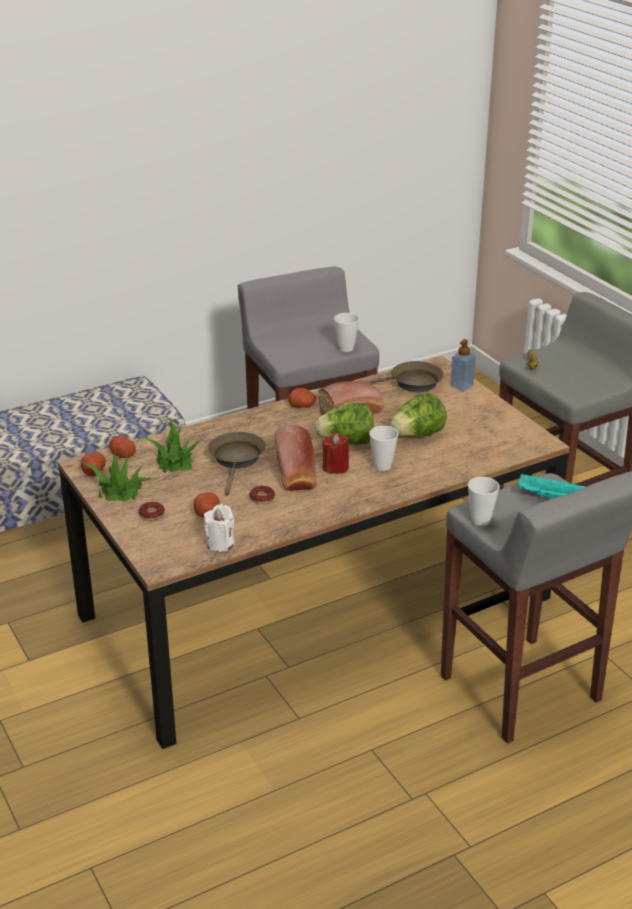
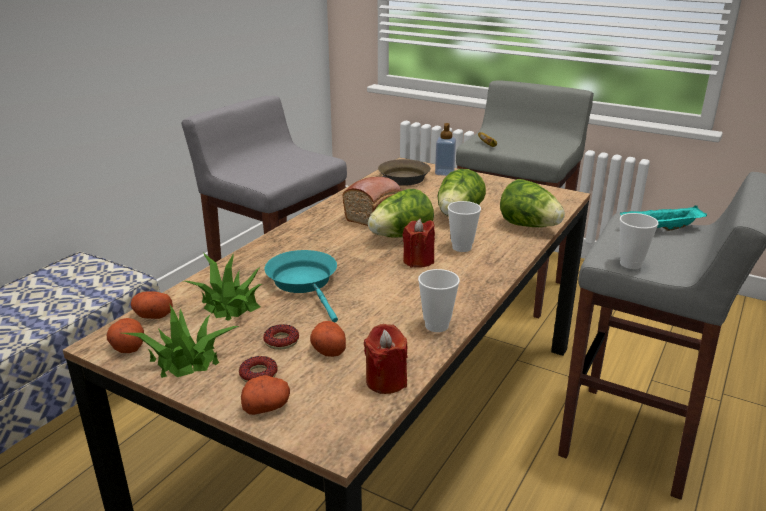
camera: 30 degrees left, 5 degrees down
white candle [204,504,235,552] -> red candle [364,324,408,394]
brown frying pan [208,432,266,496] -> turquoise frying pan [264,250,338,322]
donut [250,486,275,504] -> donut moved to [263,324,299,350]
bread [274,425,317,491] -> none
potato [288,388,316,408] -> potato moved to [241,375,290,415]
cup [334,313,359,352] -> cup moved to [418,269,460,332]
none -> lettuce [500,179,565,227]

